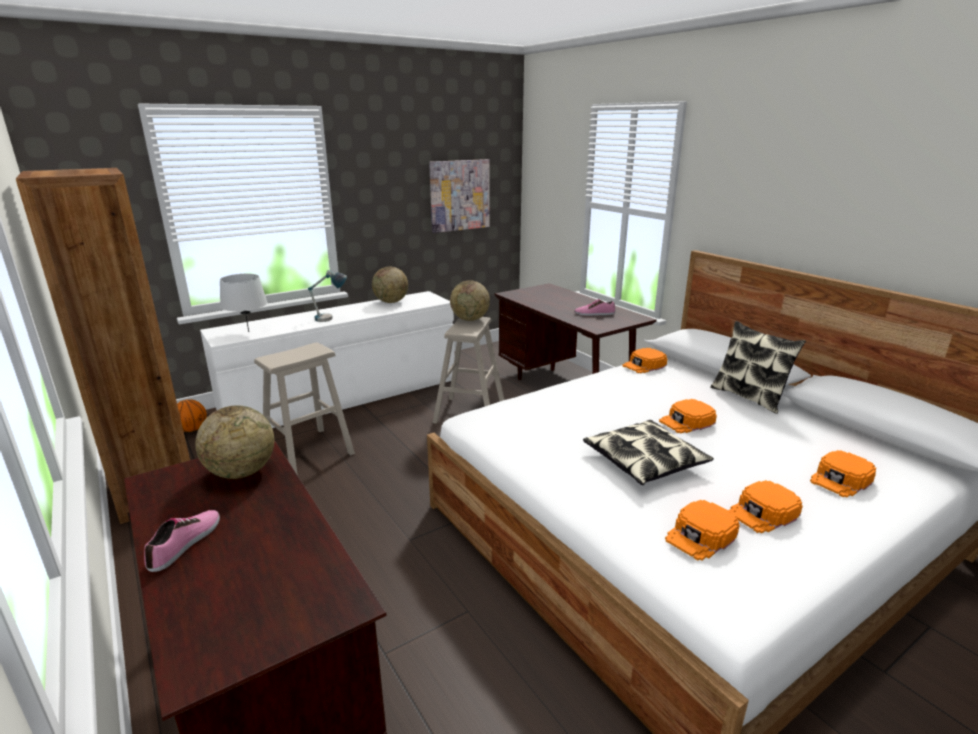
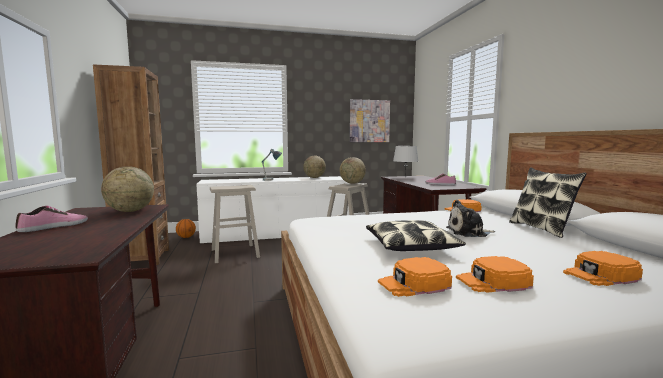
camera: 20 degrees right, 15 degrees down
grey table lamp [220,274,268,332] -> grey table lamp moved to [393,146,418,175]
orange cap [659,399,717,433] -> plush toy [446,200,495,237]

